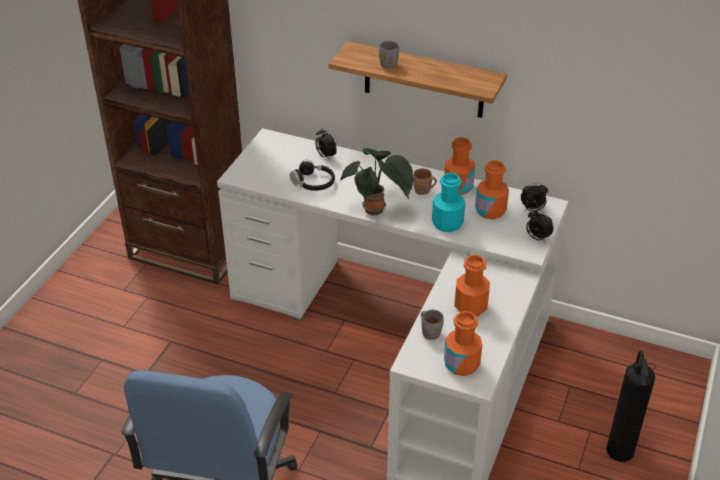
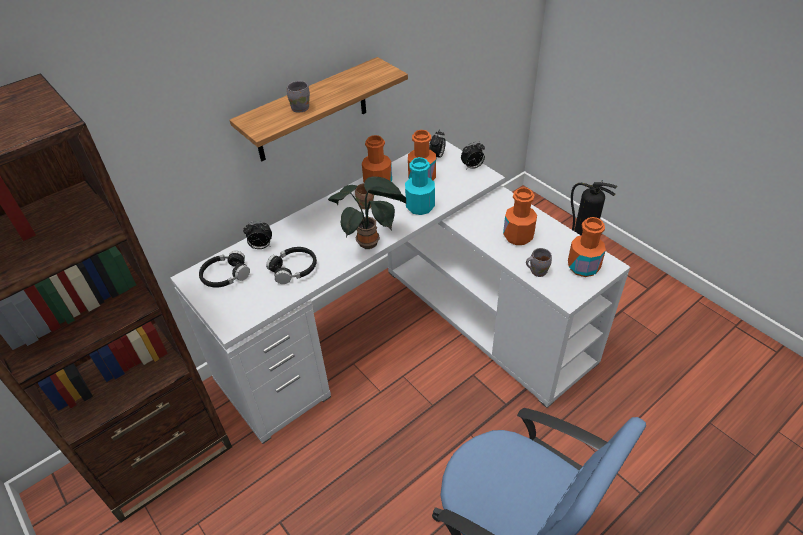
camera: 60 degrees left, 5 degrees up
none -> black headphones [199,251,250,288]

